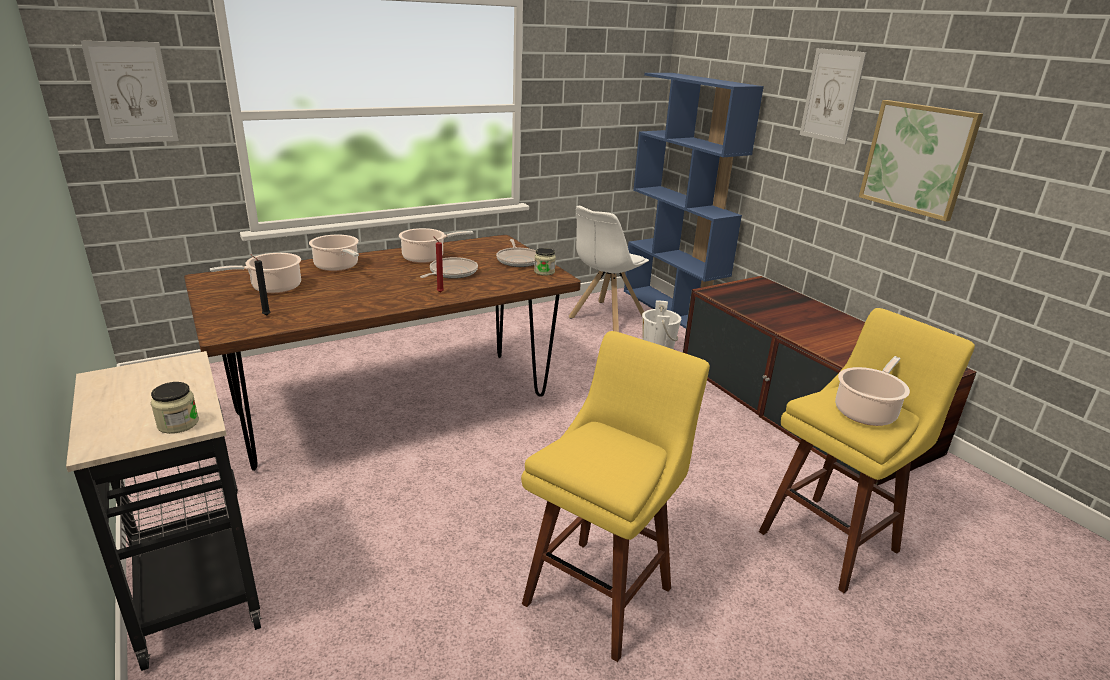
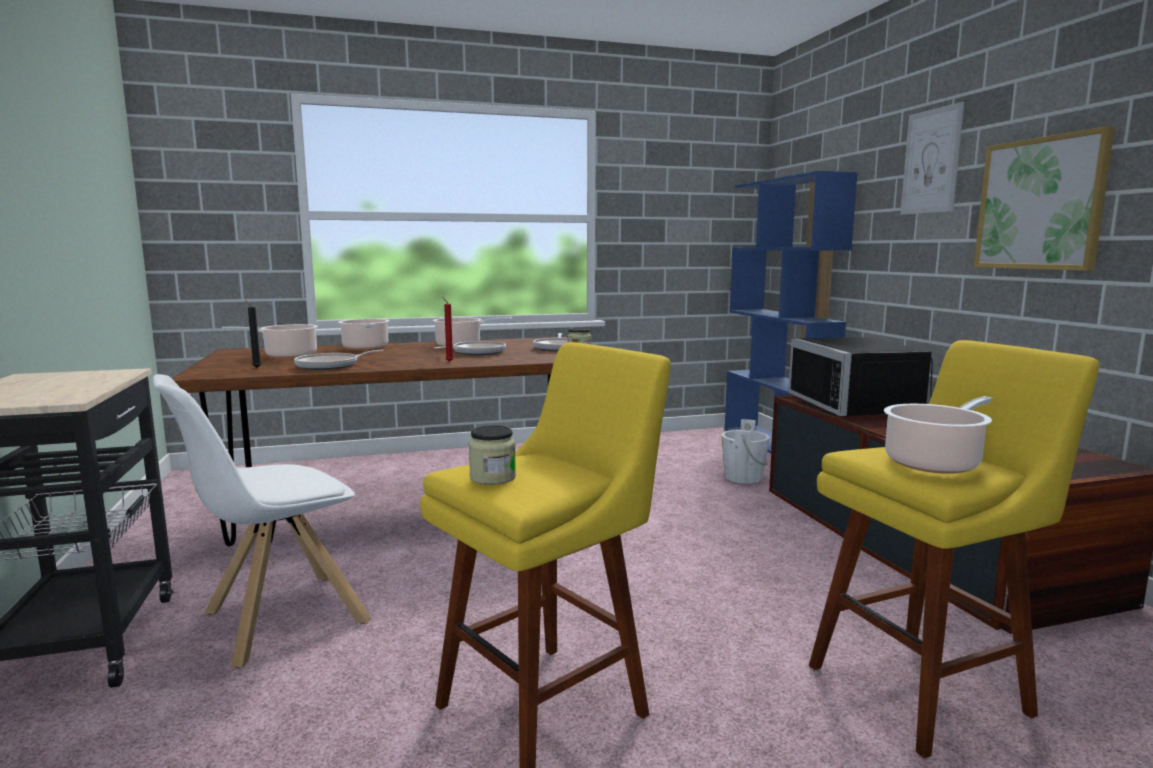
camera: 15 degrees right, 15 degrees down
picture [81,41,179,144] -> none
jar [151,382,199,434] -> jar moved to [469,425,516,485]
white chair [569,206,649,332] -> white chair moved to [153,374,371,668]
none -> frying pan [294,350,384,370]
none -> black microwave [788,337,933,417]

